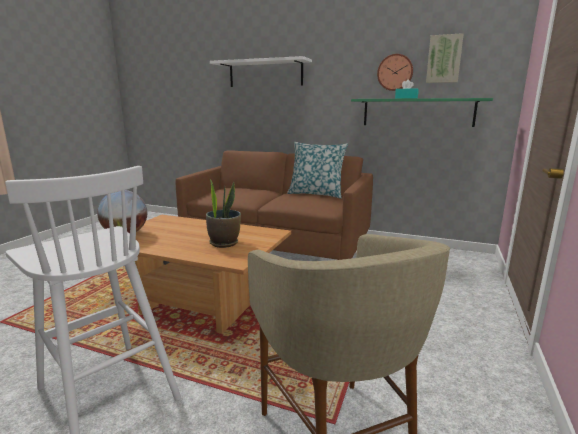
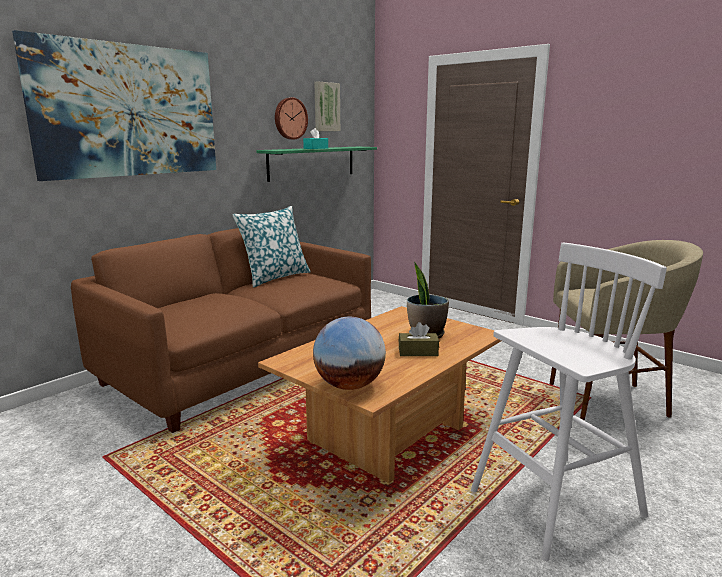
camera: 70 degrees left, 0 degrees up
white shelf [210,56,312,87] -> picture [12,30,216,181]
none -> brown tissue box [398,322,439,356]

